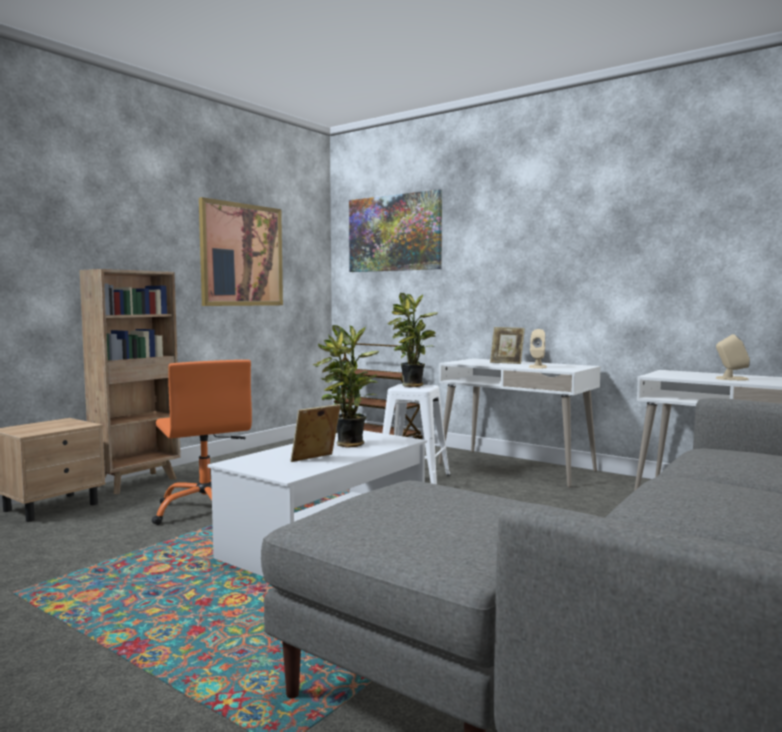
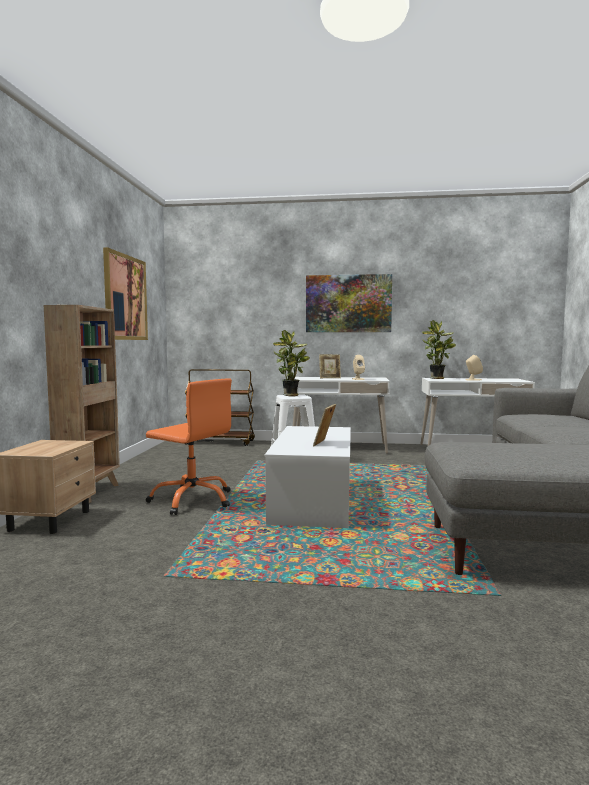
camera: 30 degrees left, 0 degrees up
potted plant [312,325,379,447] -> potted plant moved to [422,320,456,379]
picture [349,189,442,272] -> picture moved to [306,274,392,332]

